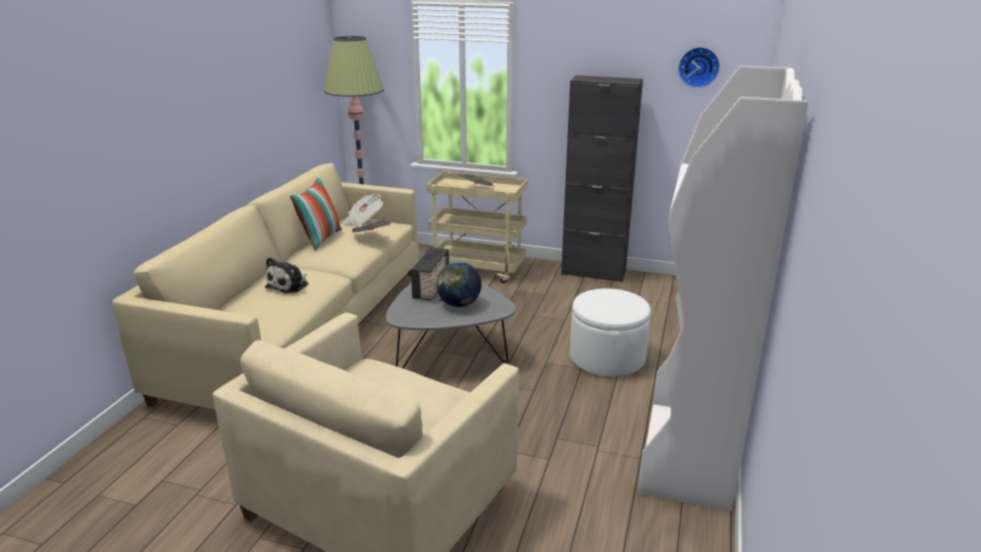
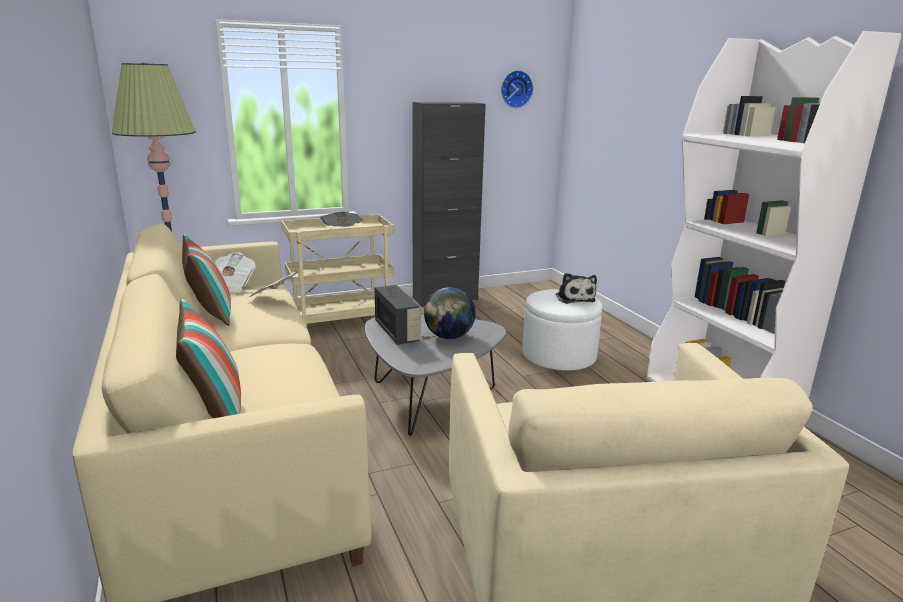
camera: 40 degrees left, 5 degrees down
plush toy [265,257,308,294] -> plush toy moved to [556,273,597,304]
none -> pillow [176,299,241,418]

